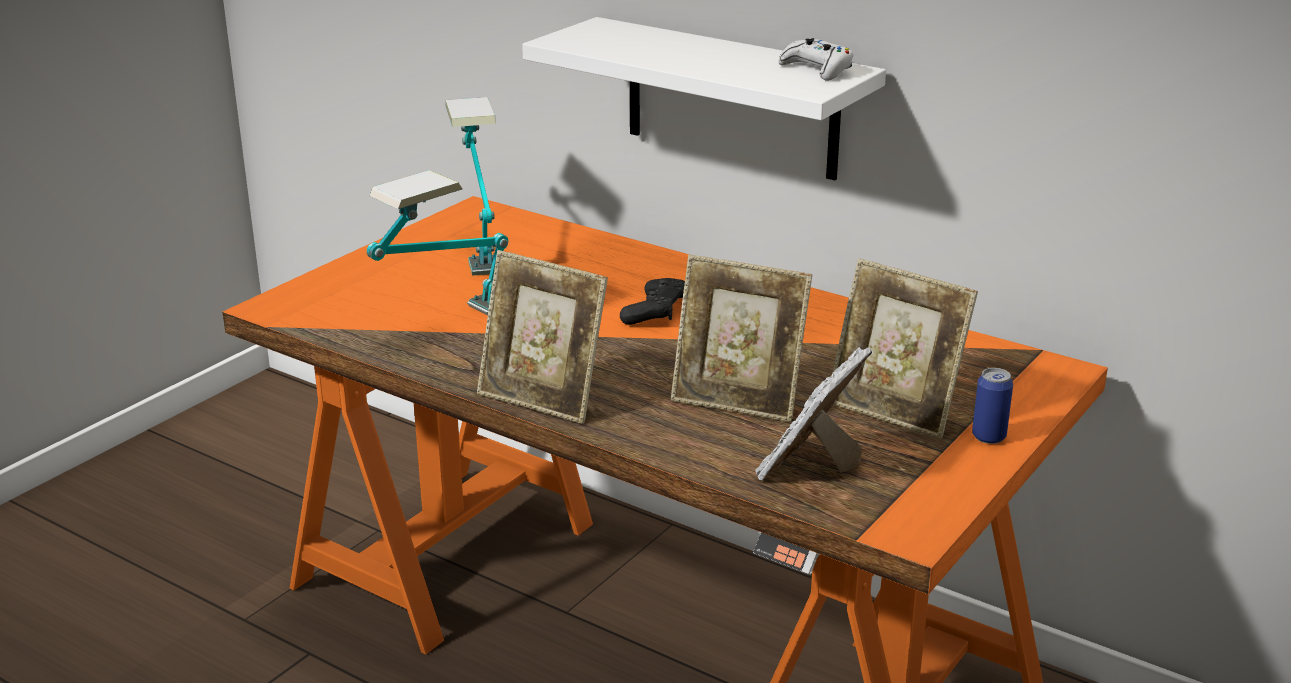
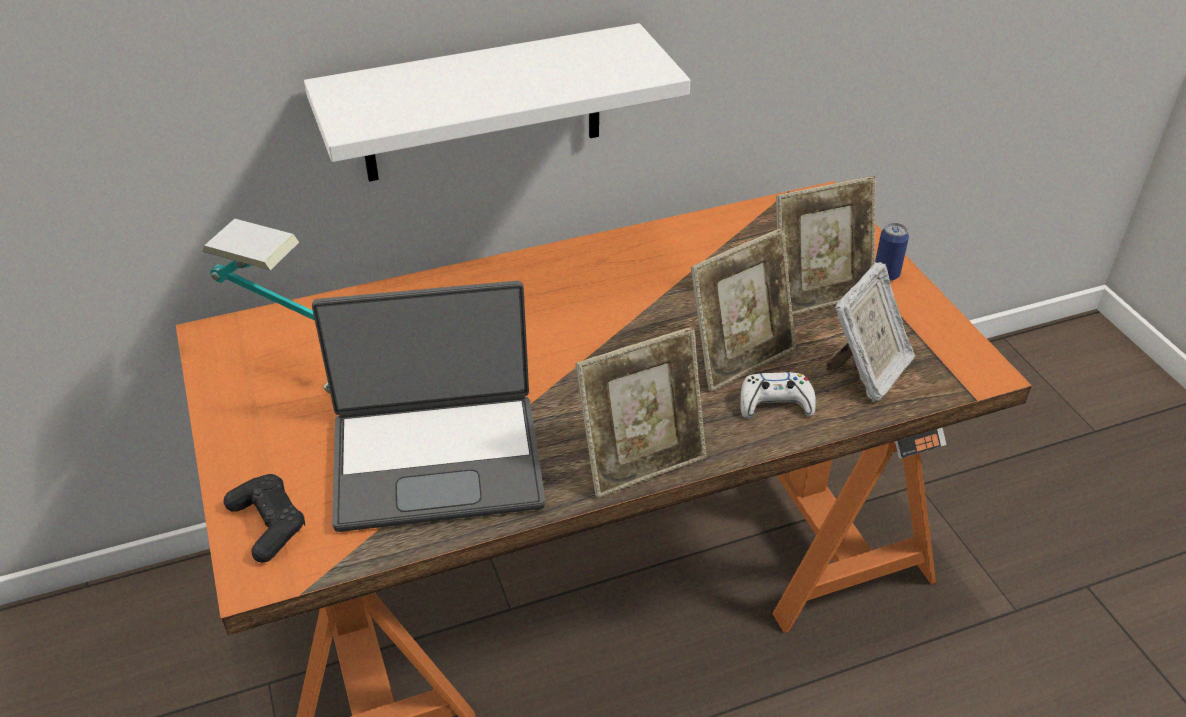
camera: 55 degrees left, 15 degrees up
table lamp [367,170,508,316] -> laptop [312,281,545,532]
black game controller [620,278,685,325] -> black game controller moved to [224,474,305,563]
picture frame [755,347,872,480] -> picture frame turned 120 degrees counterclockwise [826,262,915,402]
white game controller [779,38,853,81] -> white game controller moved to [740,372,816,418]

